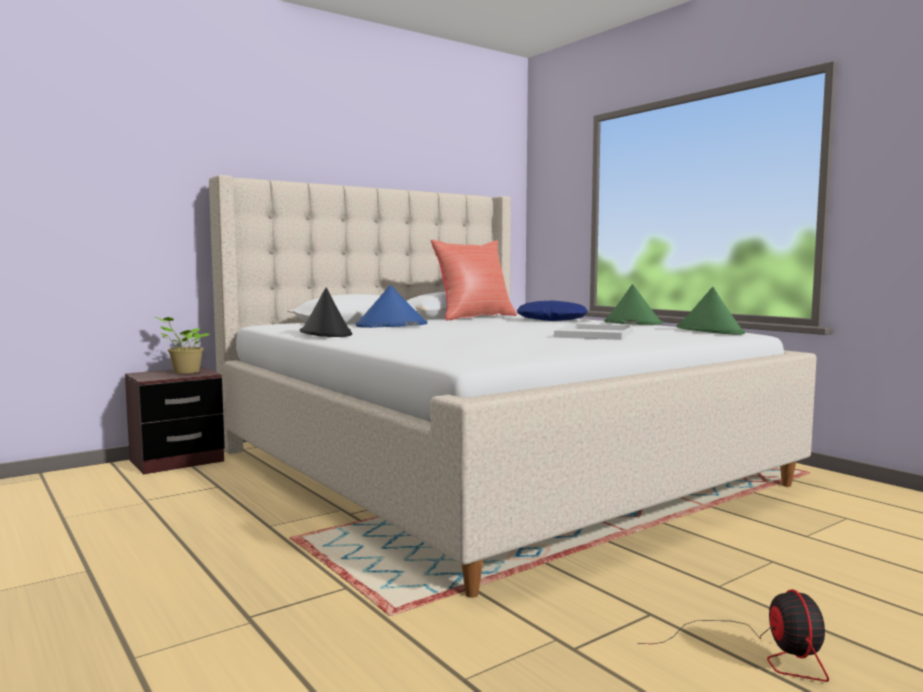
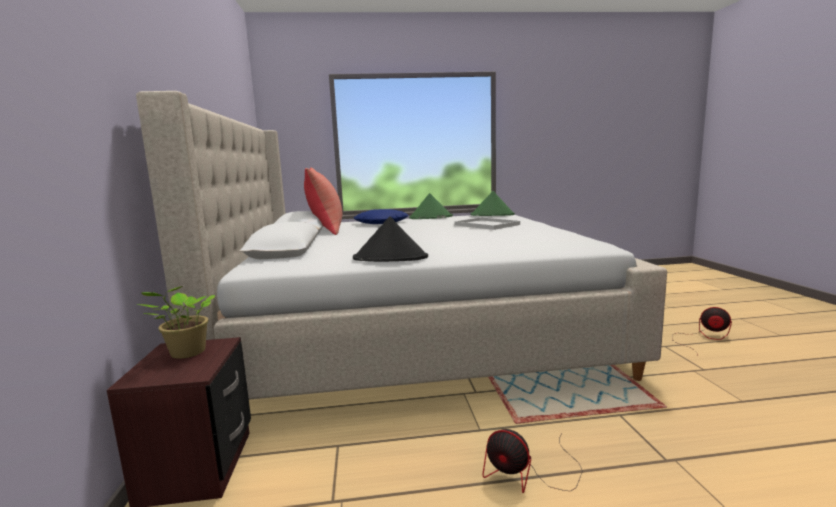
camera: 60 degrees left, 5 degrees up
blue hat [355,285,427,328] -> none
none -> fan [483,429,583,493]

